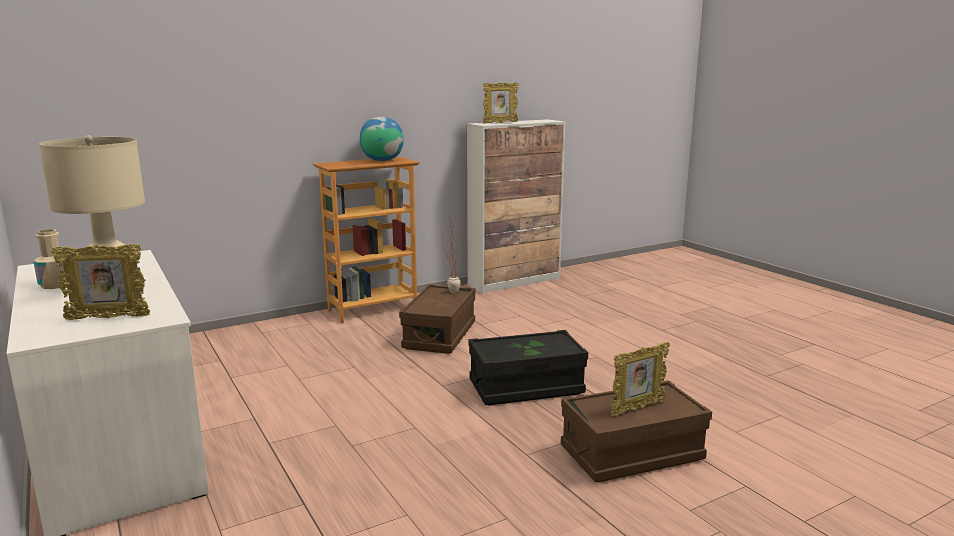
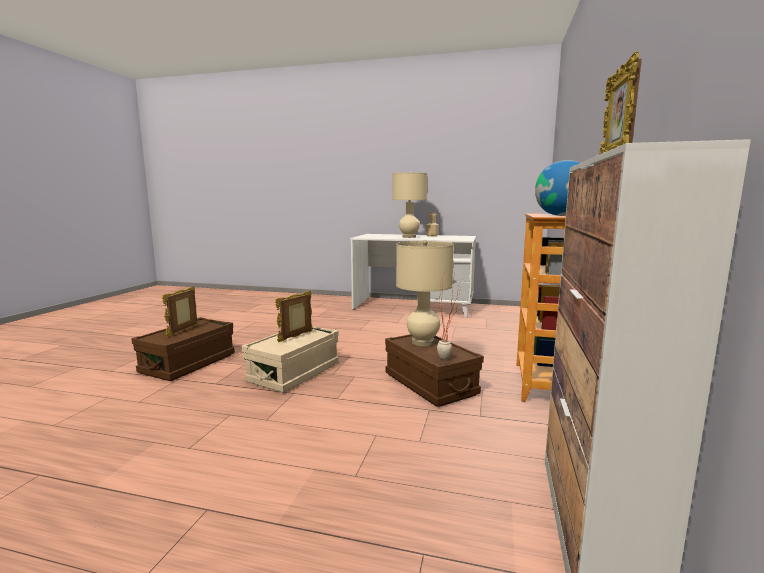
camera: 135 degrees right, 5 degrees down
picture frame [52,244,150,320] -> picture frame moved to [275,291,313,342]
black storage box [469,330,588,405] -> beige storage box [242,326,339,393]
none -> beige table lamp [396,240,454,346]

